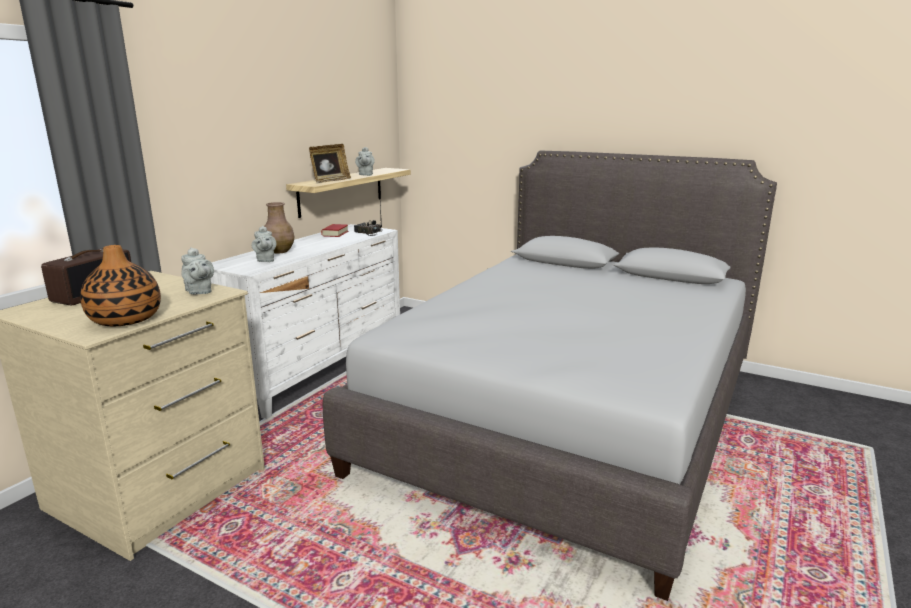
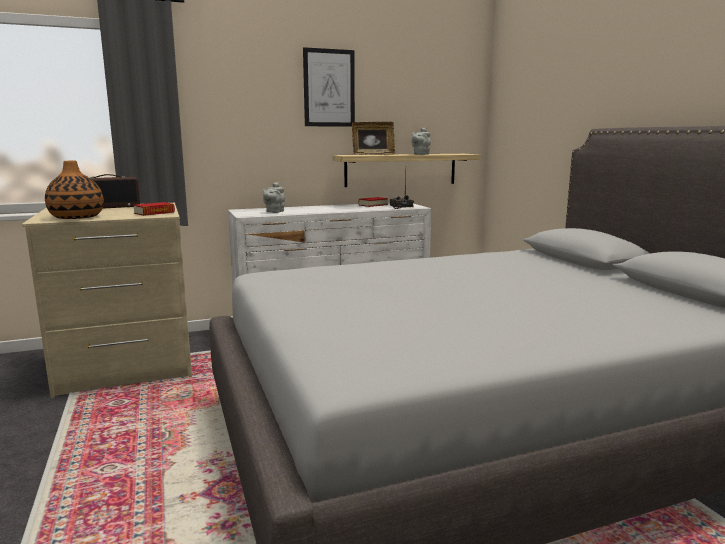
camera: 40 degrees right, 5 degrees down
grey teapot [181,247,214,295] -> book [133,202,175,216]
brown vase [264,202,294,253] -> none
none -> picture [303,47,355,127]

